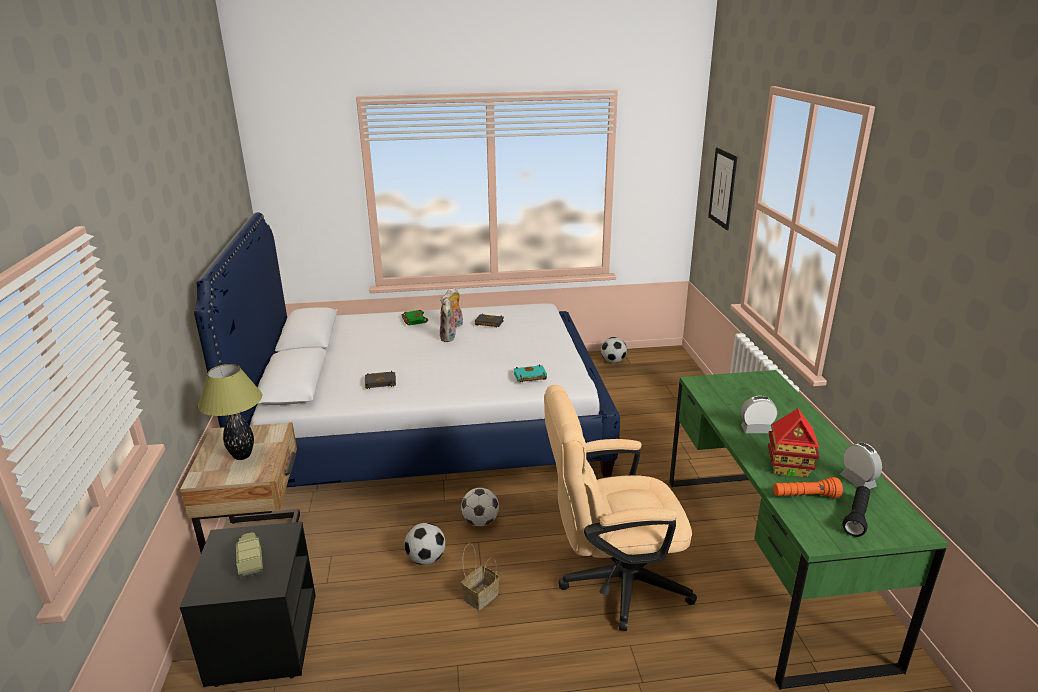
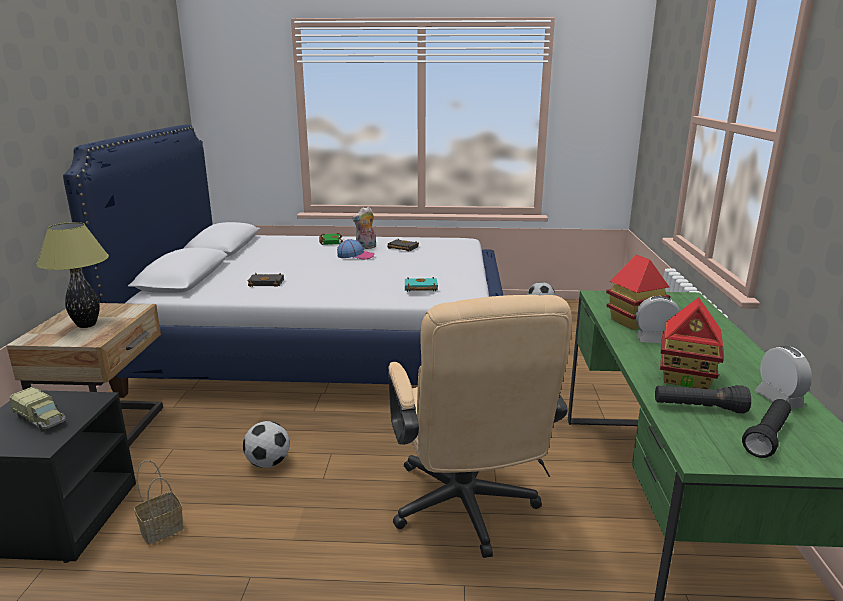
camera: 10 degrees right, 5 degrees down
toy truck [236,532,263,579] -> toy truck turned 135 degrees clockwise [9,387,66,432]
plush toy [440,298,458,342] -> cap [337,239,374,260]
football [461,488,499,526] -> none
basket [461,543,499,610] -> basket moved to [134,460,184,544]
beige office chair [544,385,697,631] -> beige office chair turned 105 degrees counterclockwise [388,295,572,558]
picture [708,148,737,231] -> none
orange flashlight [773,477,843,498] -> black flashlight [655,385,751,414]
none -> toy house [606,255,671,330]

